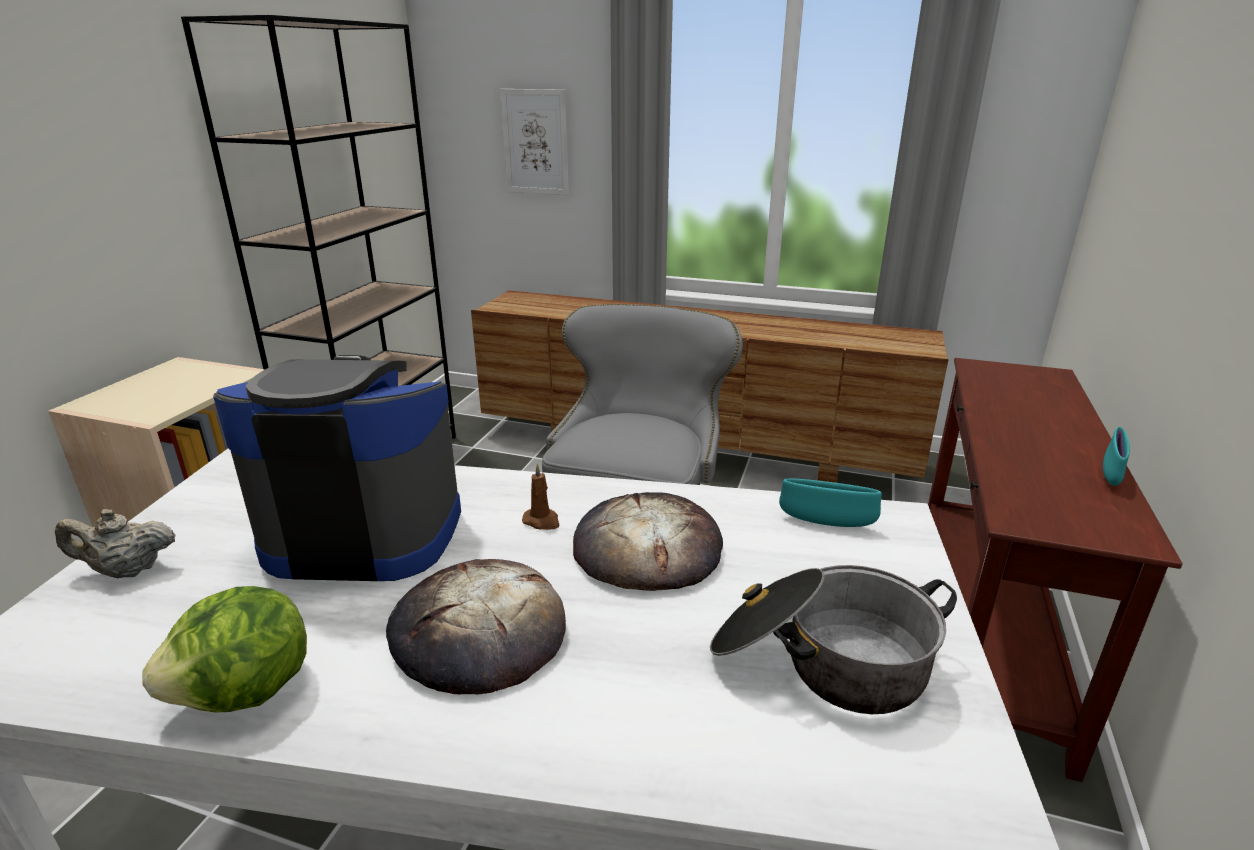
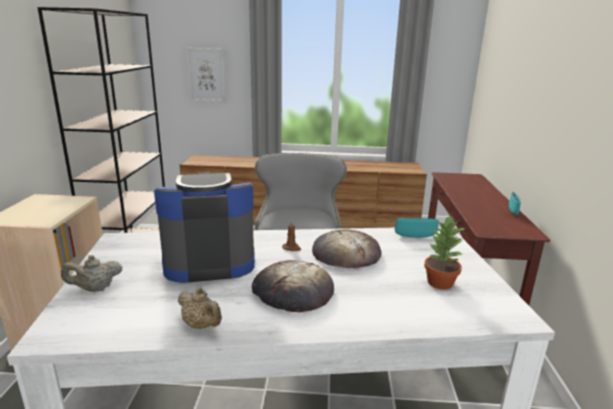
camera: 15 degrees left, 5 degrees down
lettuce [142,586,307,713] -> beige teapot [178,287,222,329]
cooking pot [710,565,957,714] -> potted plant [424,215,467,290]

